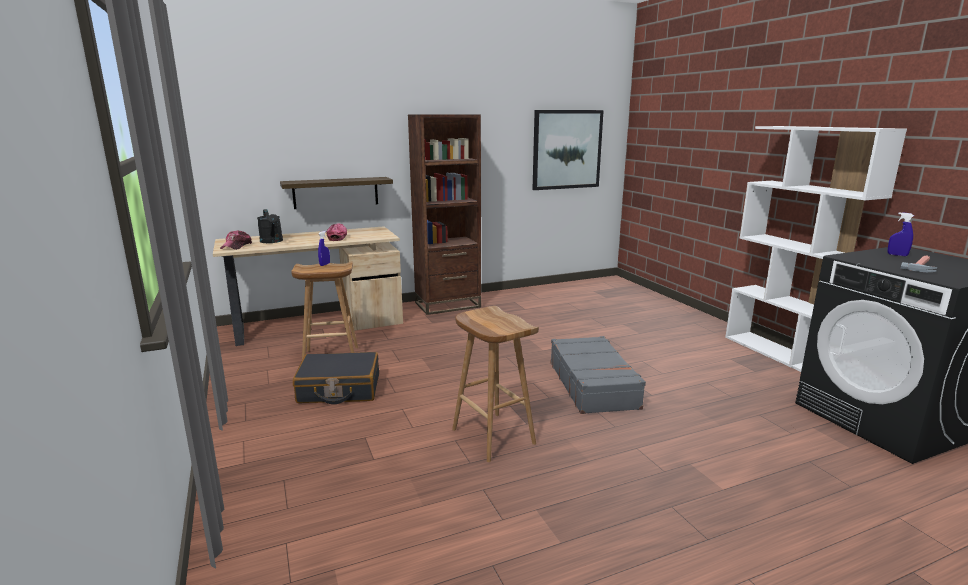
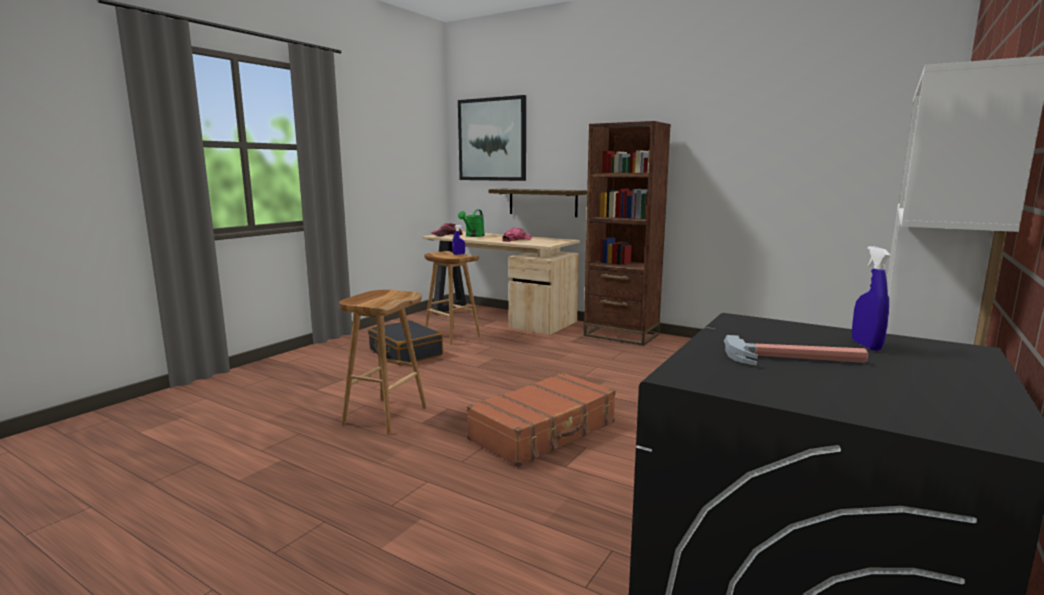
camera: 55 degrees right, 5 degrees down
black watering can [257,209,283,243] -> green watering can [458,210,485,237]
picture [532,110,604,190] -> picture moved to [458,95,526,181]
grey suitcase [551,336,646,414] -> brown suitcase [467,372,616,467]

